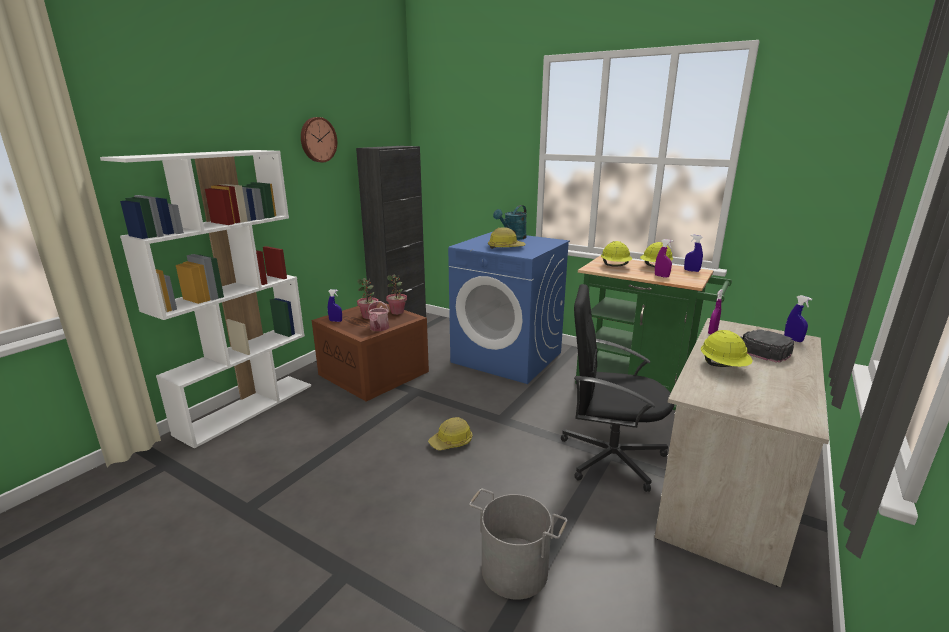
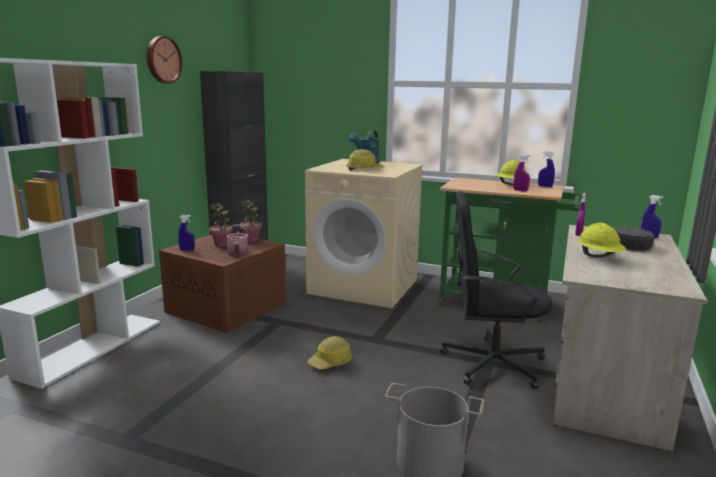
camera: 10 degrees left, 5 degrees down
blue washing machine [448,232,570,384] -> beige washing machine [305,159,423,308]
yellow hard hat [601,241,632,267] -> none

